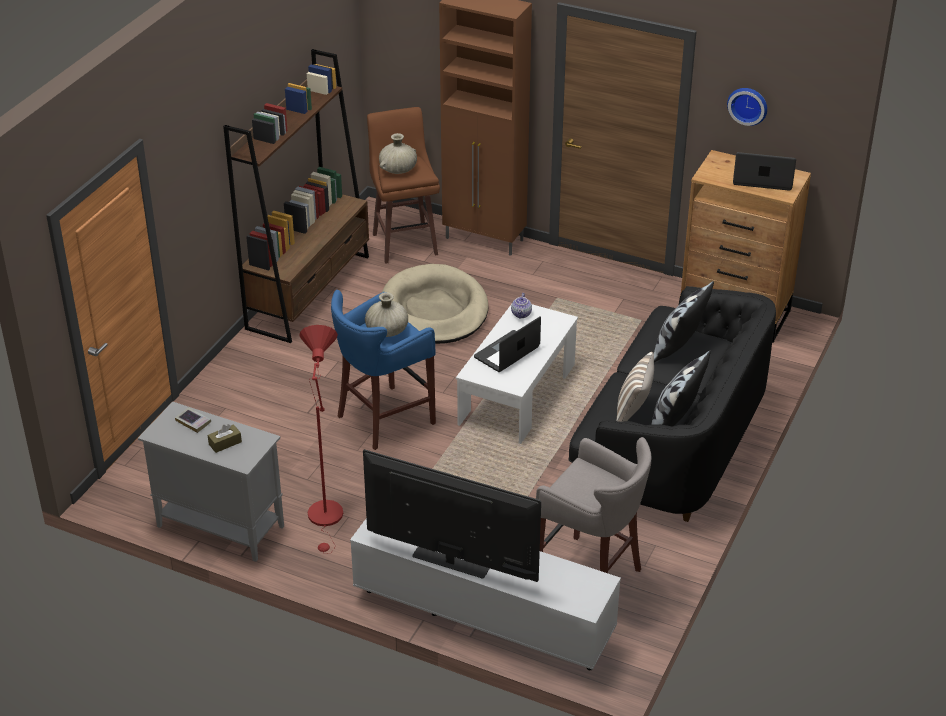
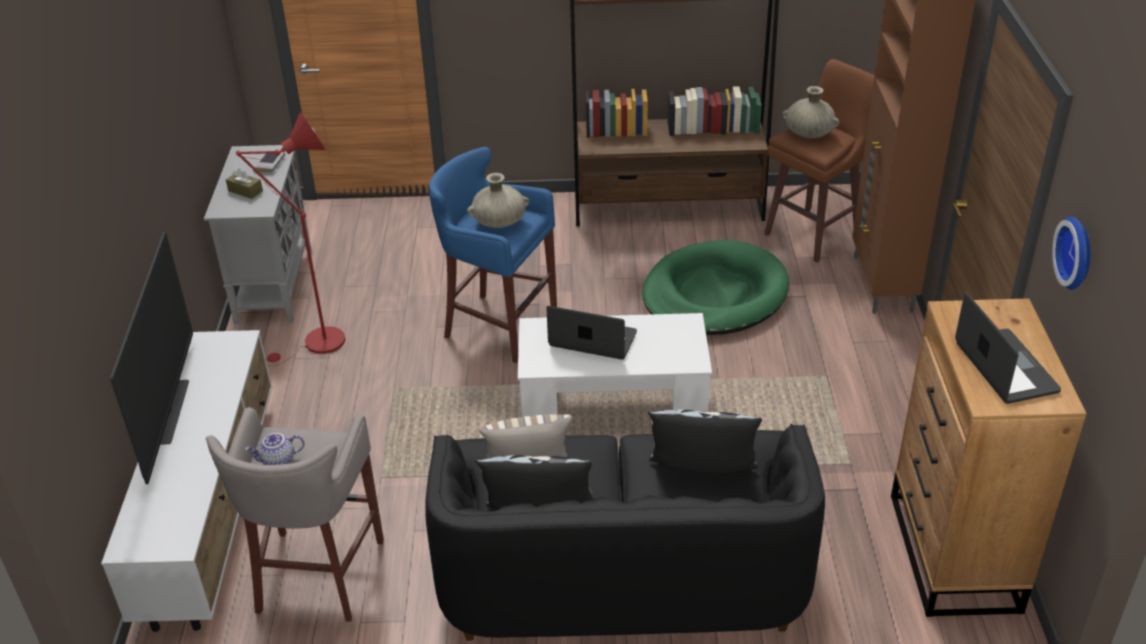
camera: 65 degrees right, 0 degrees up
beige dog bed [382,264,489,344] -> green dog bed [642,240,789,335]
teapot [511,293,532,318] -> teapot moved to [245,433,304,465]

